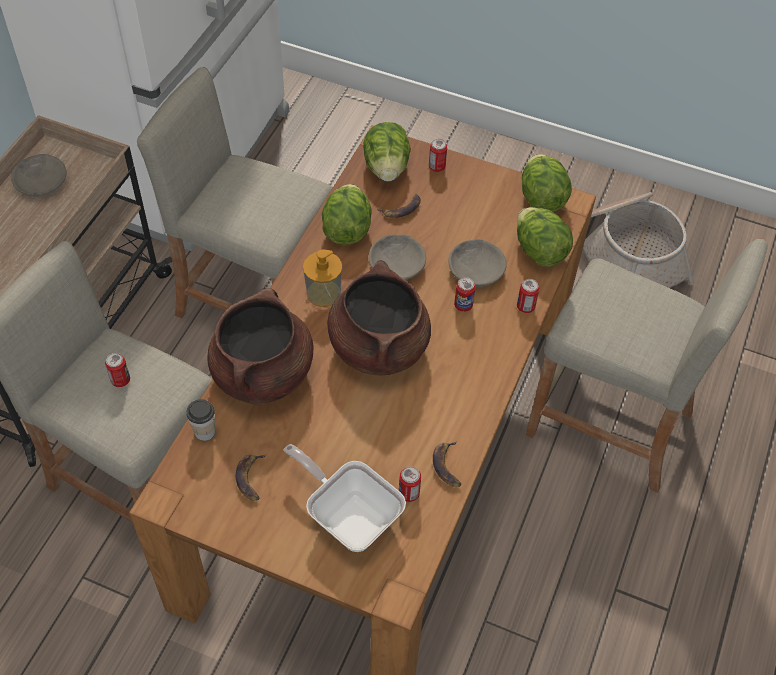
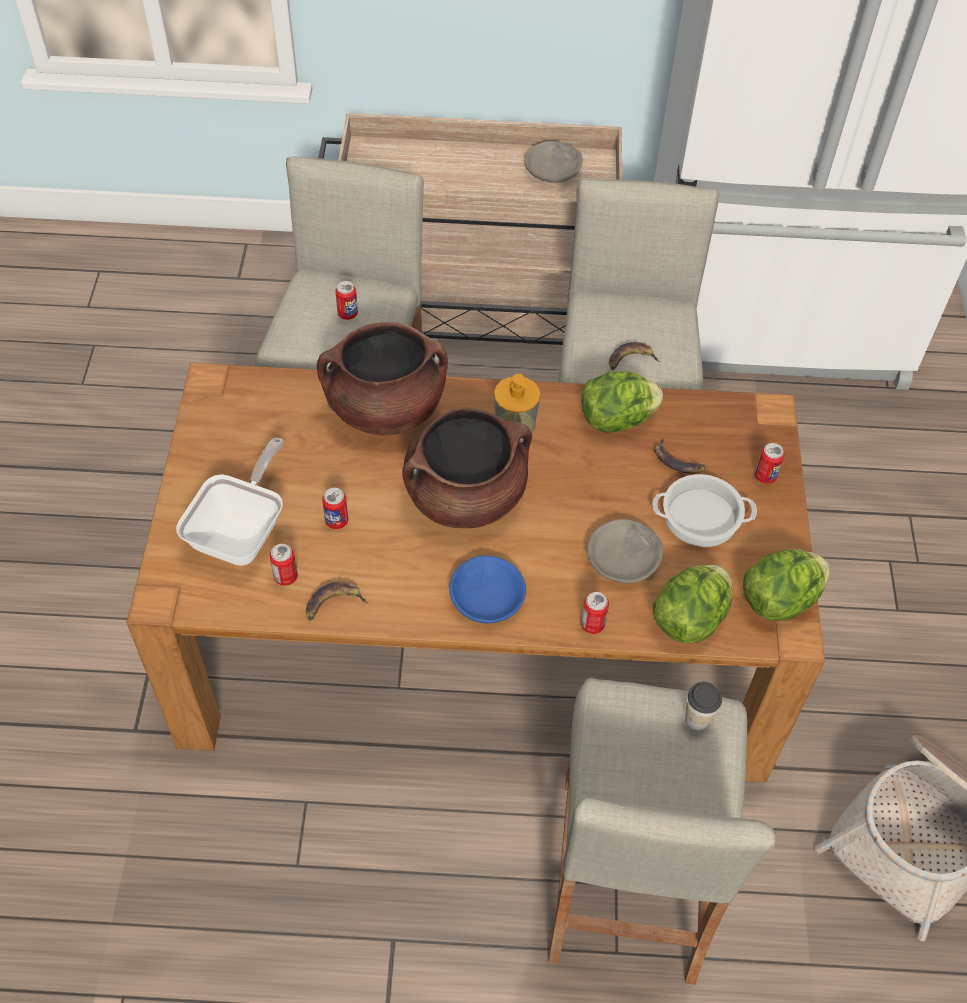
camera: 70 degrees right, 0 degrees up
cup [186,399,215,441] -> cup moved to [685,682,722,731]
banana [235,455,266,501] -> banana moved to [609,342,661,370]
lettuce [363,122,411,181] -> none
grey bowl [368,235,426,280] -> none
can [454,277,476,312] -> can moved to [322,488,348,529]
none -> blue bowl [449,555,526,623]
none -> cooking pot [652,474,757,547]

